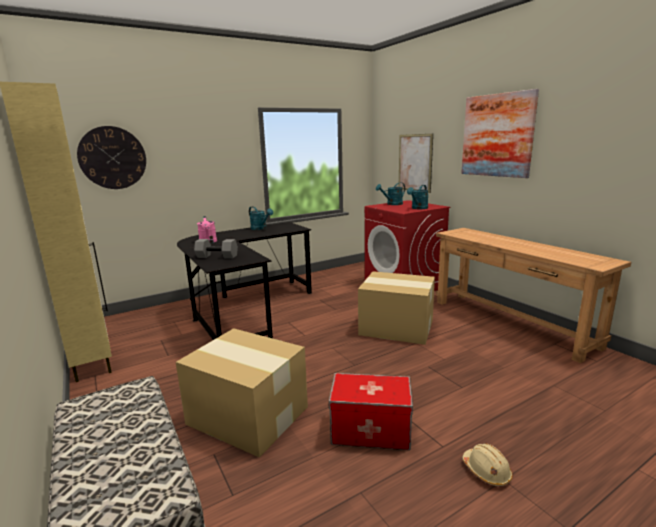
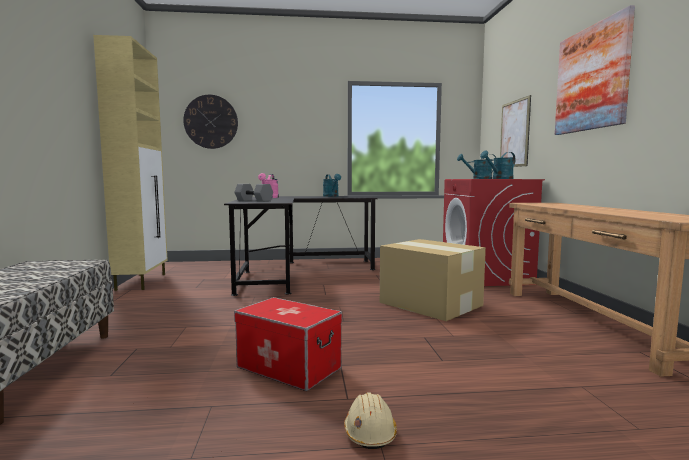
camera: 25 degrees right, 10 degrees down
cardboard box [176,328,308,458] -> none

